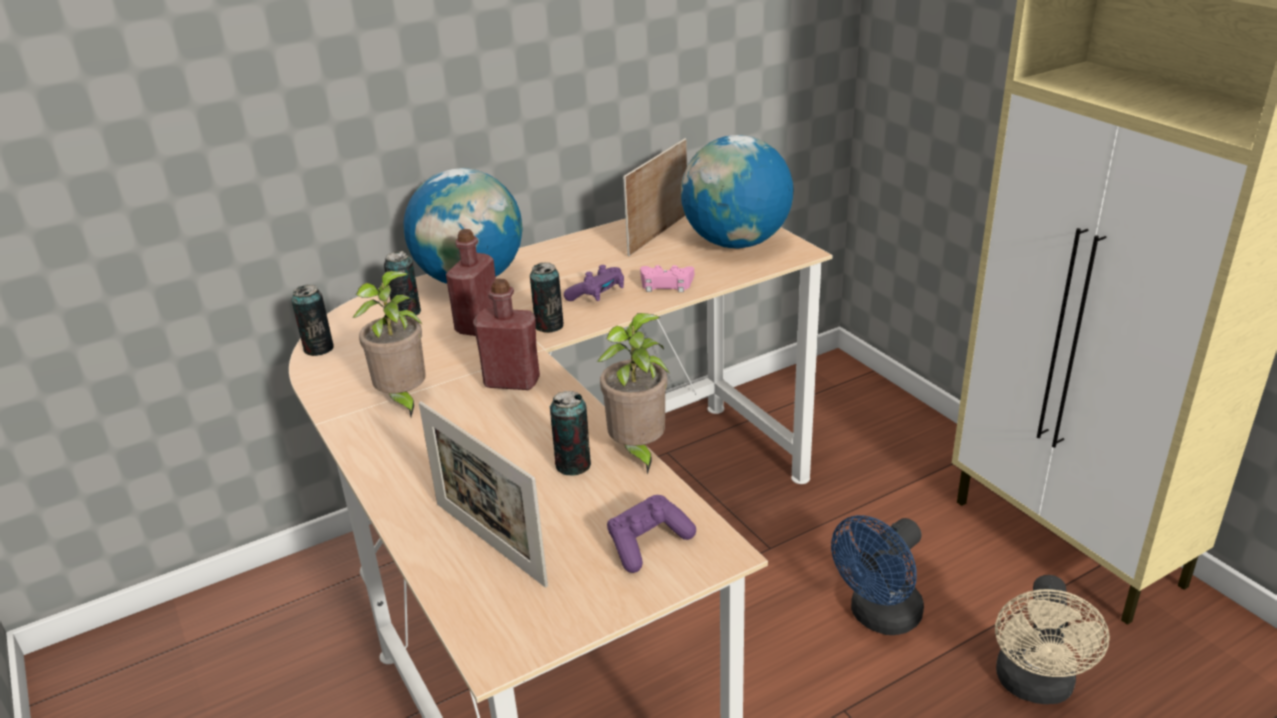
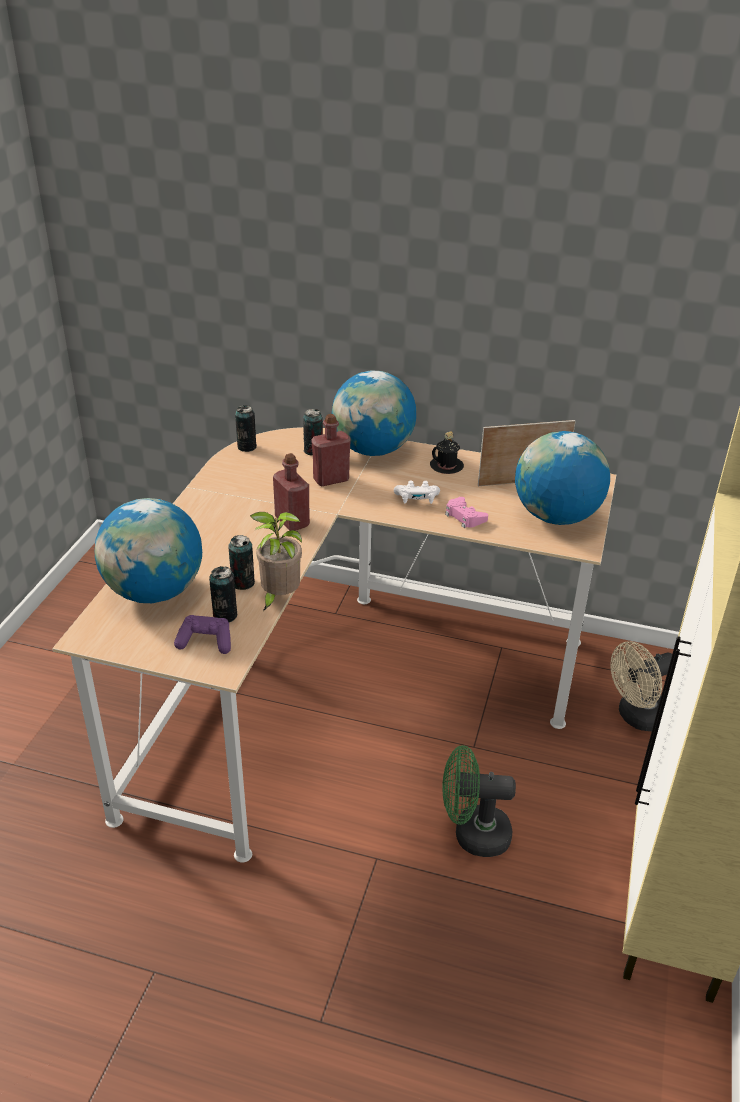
camera: 45 degrees right, 5 degrees up
potted plant [352,271,426,417] -> none
picture frame [419,401,548,587] -> globe [95,498,202,603]
can [530,263,563,333] -> can moved to [209,566,237,622]
purple game controller [564,265,624,301] -> white game controller [394,481,440,504]
blue fan [831,515,924,635] -> green fan [442,745,516,857]
beige fan [995,575,1110,704] -> beige fan moved to [611,641,672,731]
none -> black mug [430,431,464,474]

